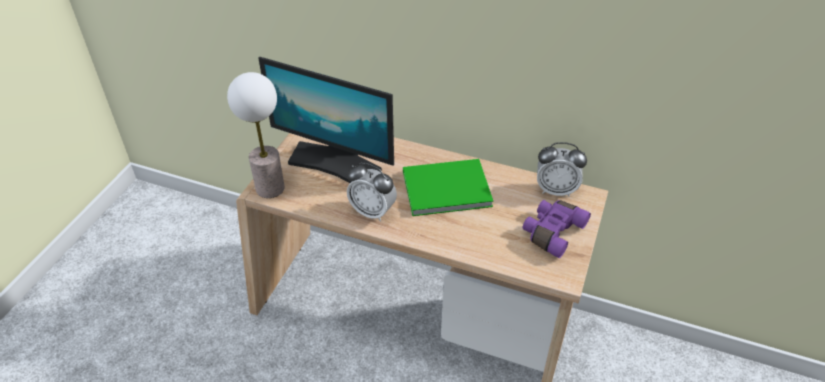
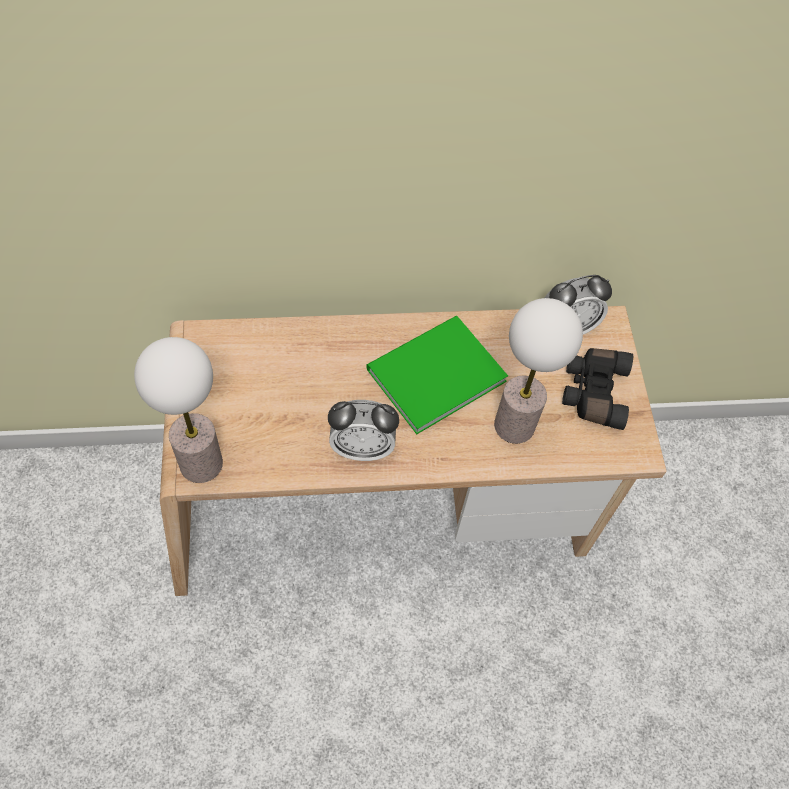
camera: 30 degrees left, 15 degrees up
monitor [258,57,394,183] -> none
purple binoculars [523,200,591,258] -> black binoculars [562,348,633,430]
none -> table lamp [494,298,583,444]

